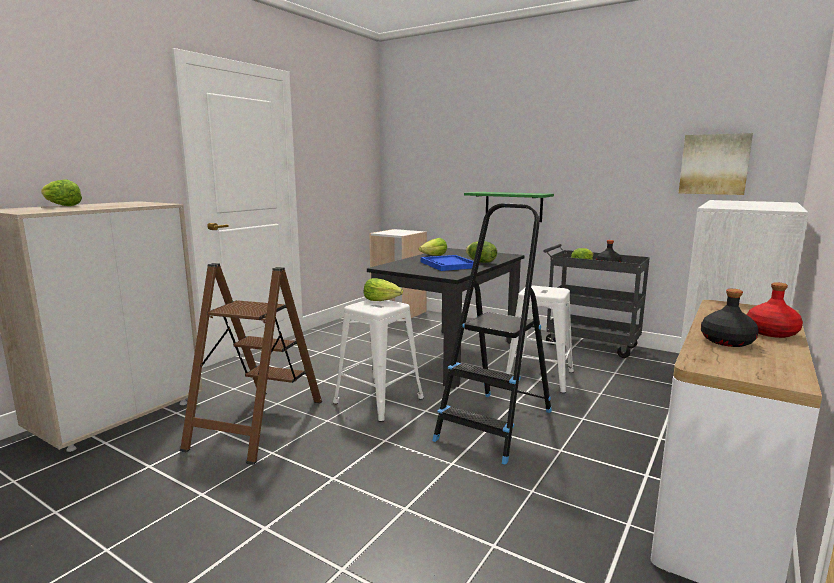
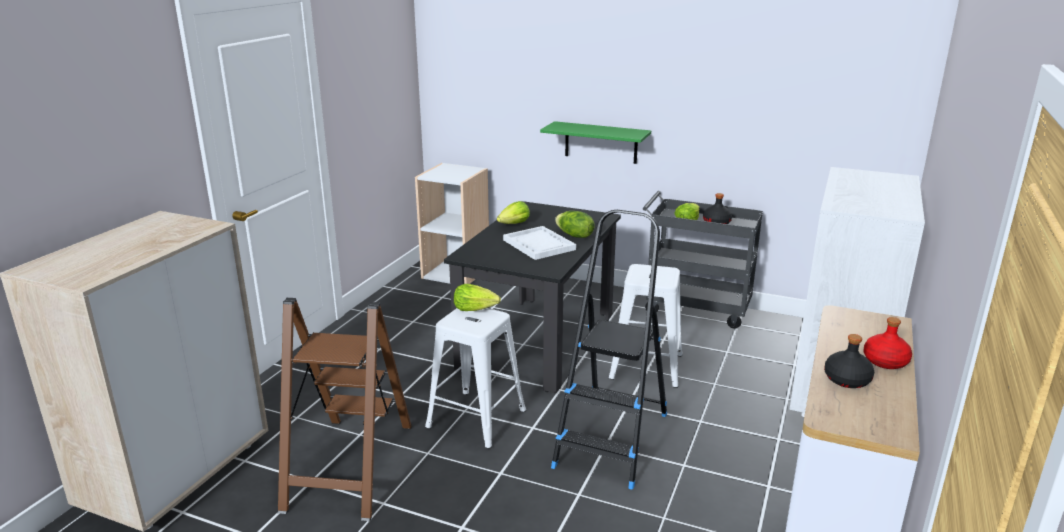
camera: 10 degrees left, 10 degrees up
lettuce [41,179,82,206] -> none
blue tray [421,255,479,271] -> white tray [503,226,576,260]
picture [679,133,753,195] -> none

